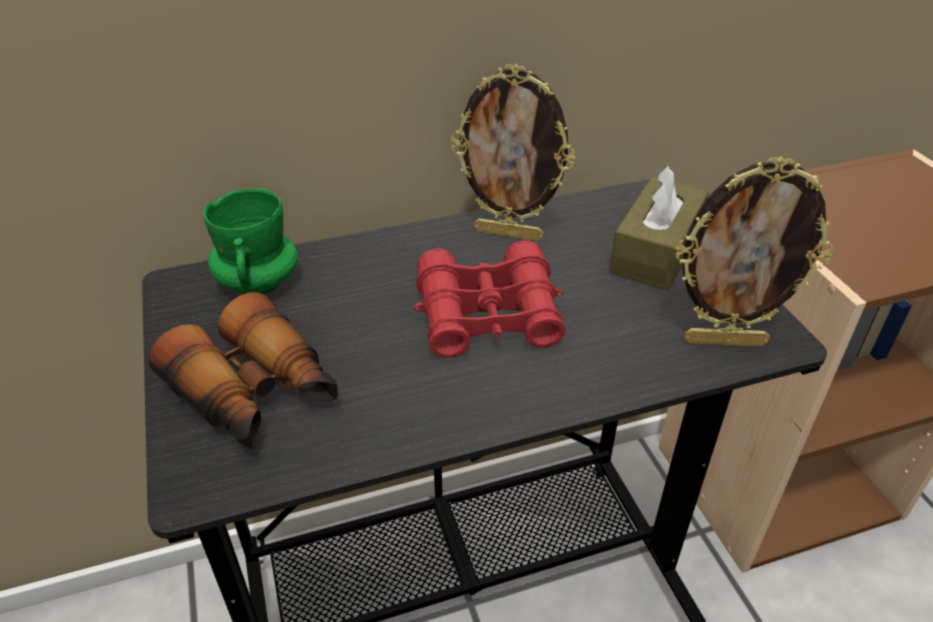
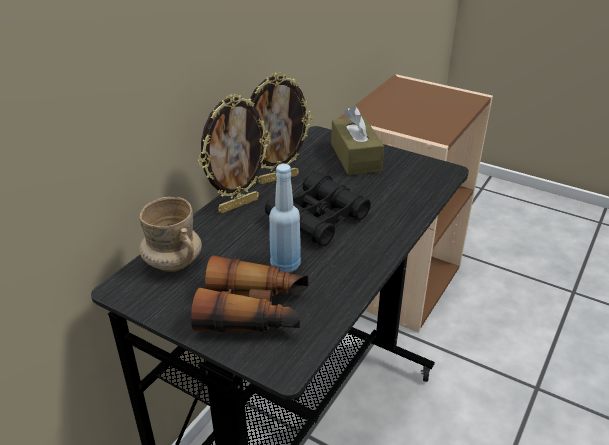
camera: 40 degrees left, 5 degrees down
green mug [203,188,298,294] -> beige mug [139,197,202,272]
red binoculars [413,241,566,358] -> black binoculars [265,171,371,247]
picture frame [676,156,834,347] -> picture frame moved to [198,94,271,213]
none -> blue bottle [269,164,301,273]

